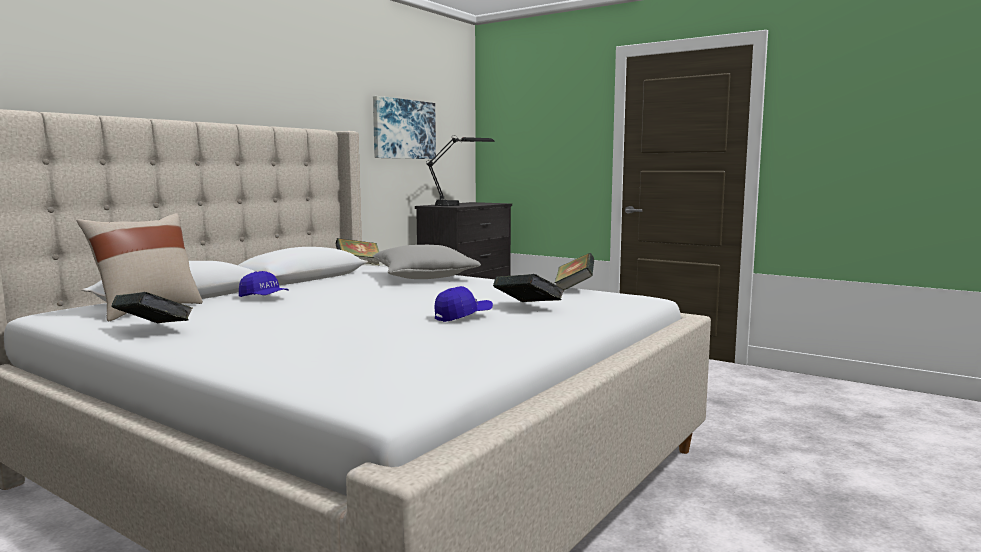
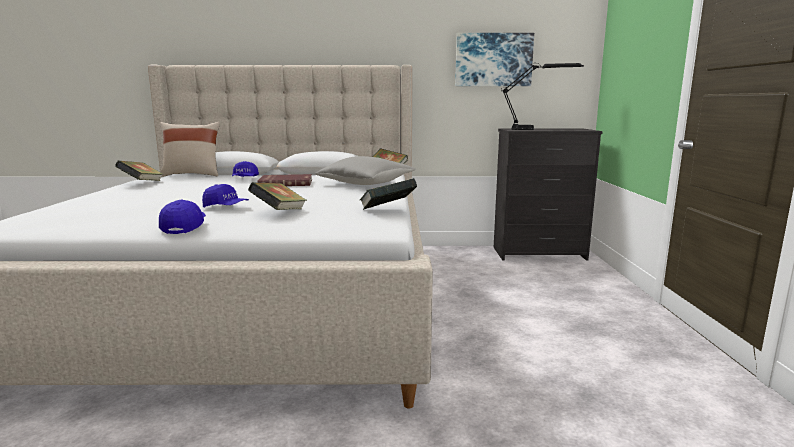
camera: 55 degrees right, 5 degrees up
none -> blue cap [159,199,206,234]
none -> red book [257,174,312,186]

